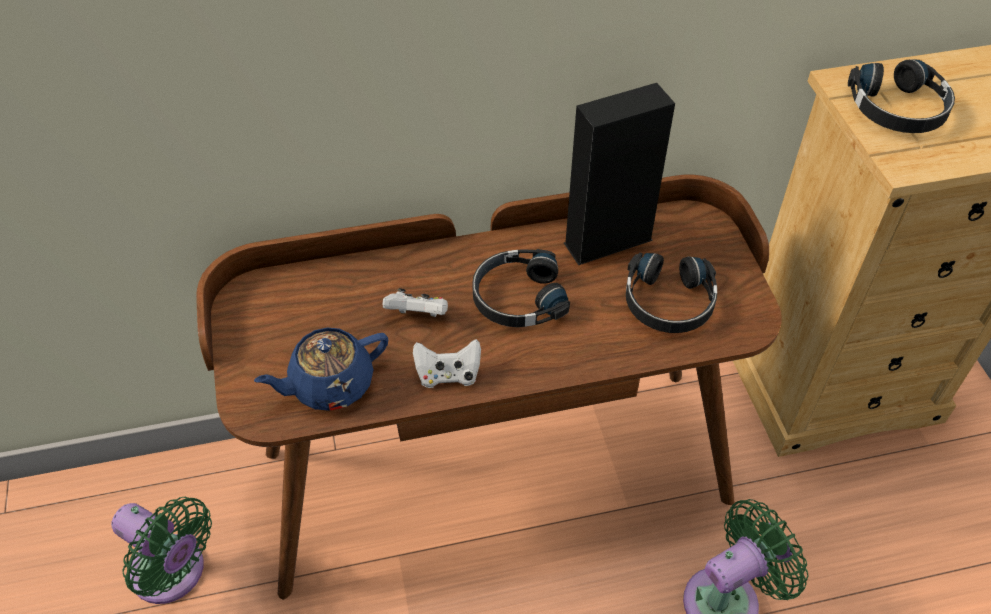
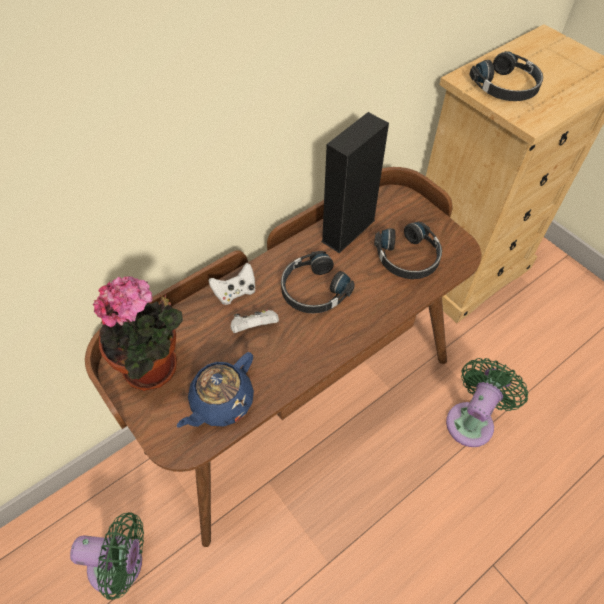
camera: 25 degrees left, 5 degrees up
white game controller [413,339,481,388] -> white game controller moved to [209,263,256,305]
none -> potted plant [93,276,183,391]

